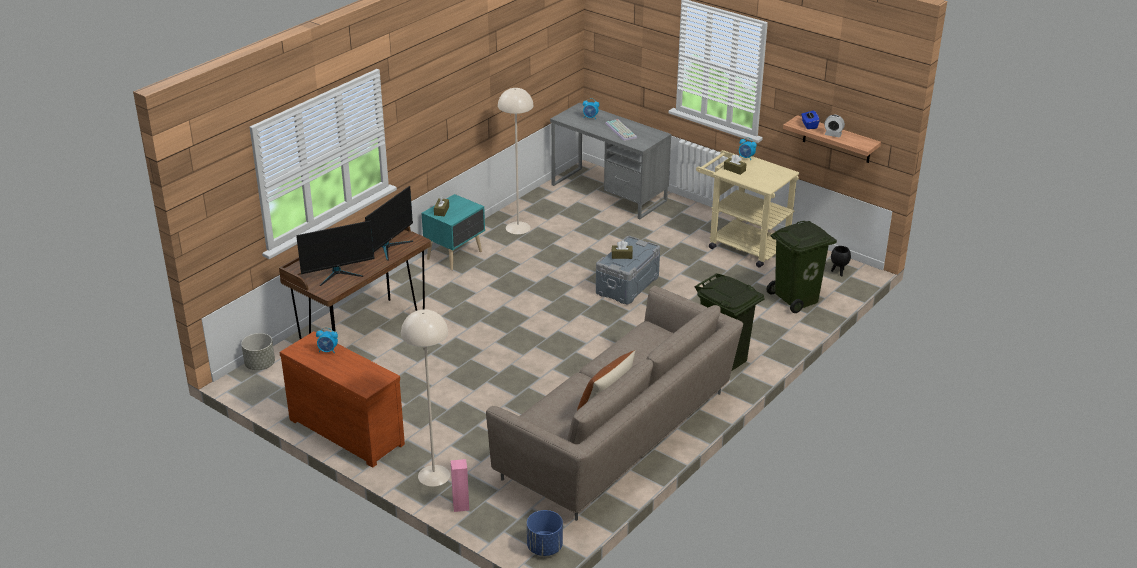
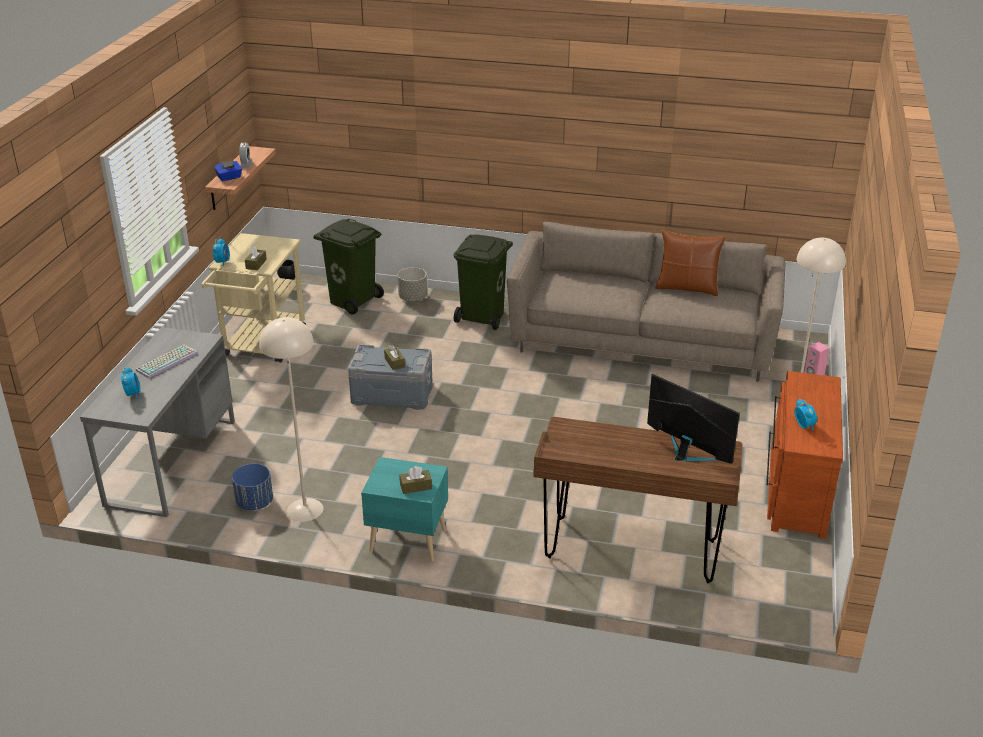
camera: 115 degrees left, 0 degrees up
grey planter [241,333,275,370] -> grey planter moved to [398,267,427,301]
monitor [365,186,414,261] -> none
blue planter [527,510,563,556] -> blue planter moved to [232,464,273,510]

